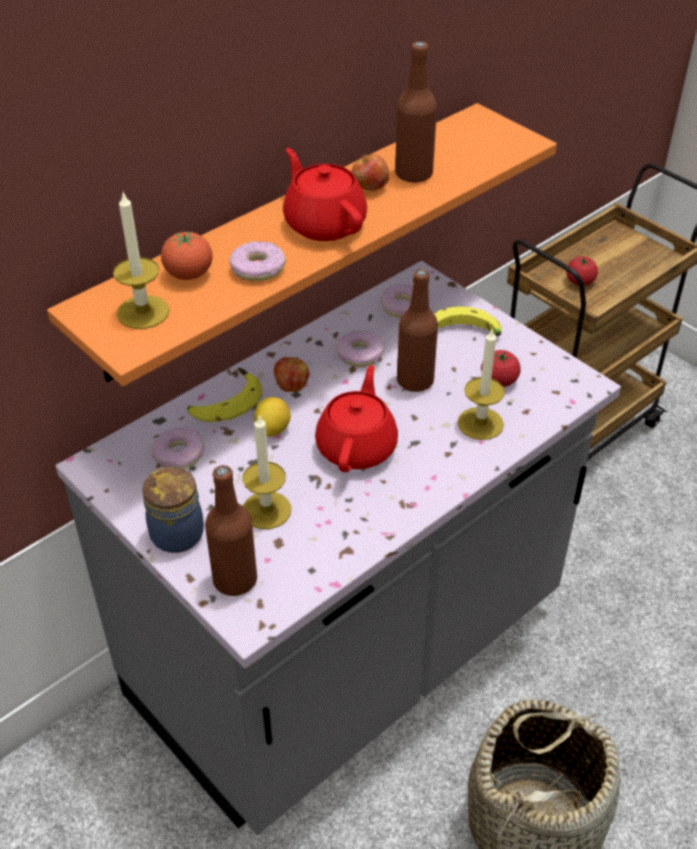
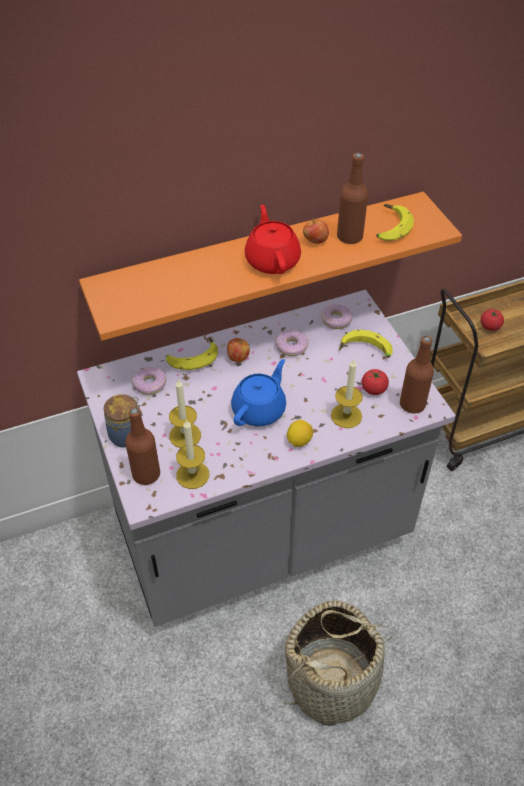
camera: 20 degrees right, 5 degrees up
candle [113,192,170,329] -> candle moved to [176,419,209,489]
tomato [161,232,213,280] -> none
donut [229,241,286,281] -> none
lemon [254,397,291,437] -> lemon moved to [287,420,313,447]
red teapot [315,365,398,472] -> blue teapot [231,359,286,426]
brown bottle [397,269,438,392] -> brown bottle moved to [400,336,434,414]
none -> banana [376,204,414,241]

